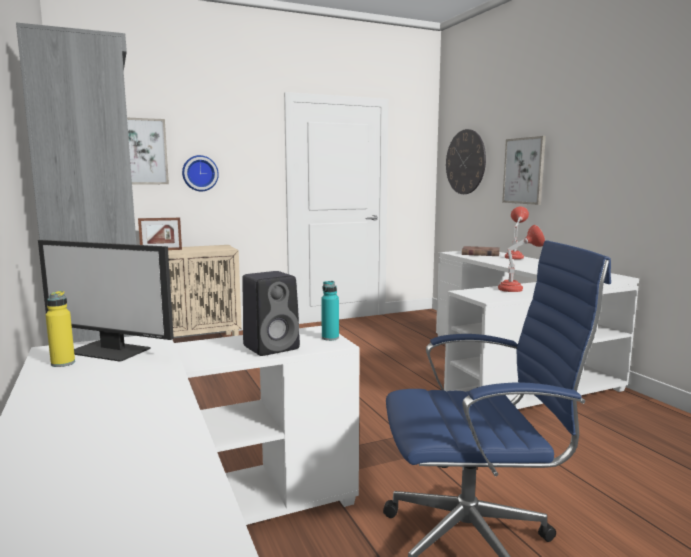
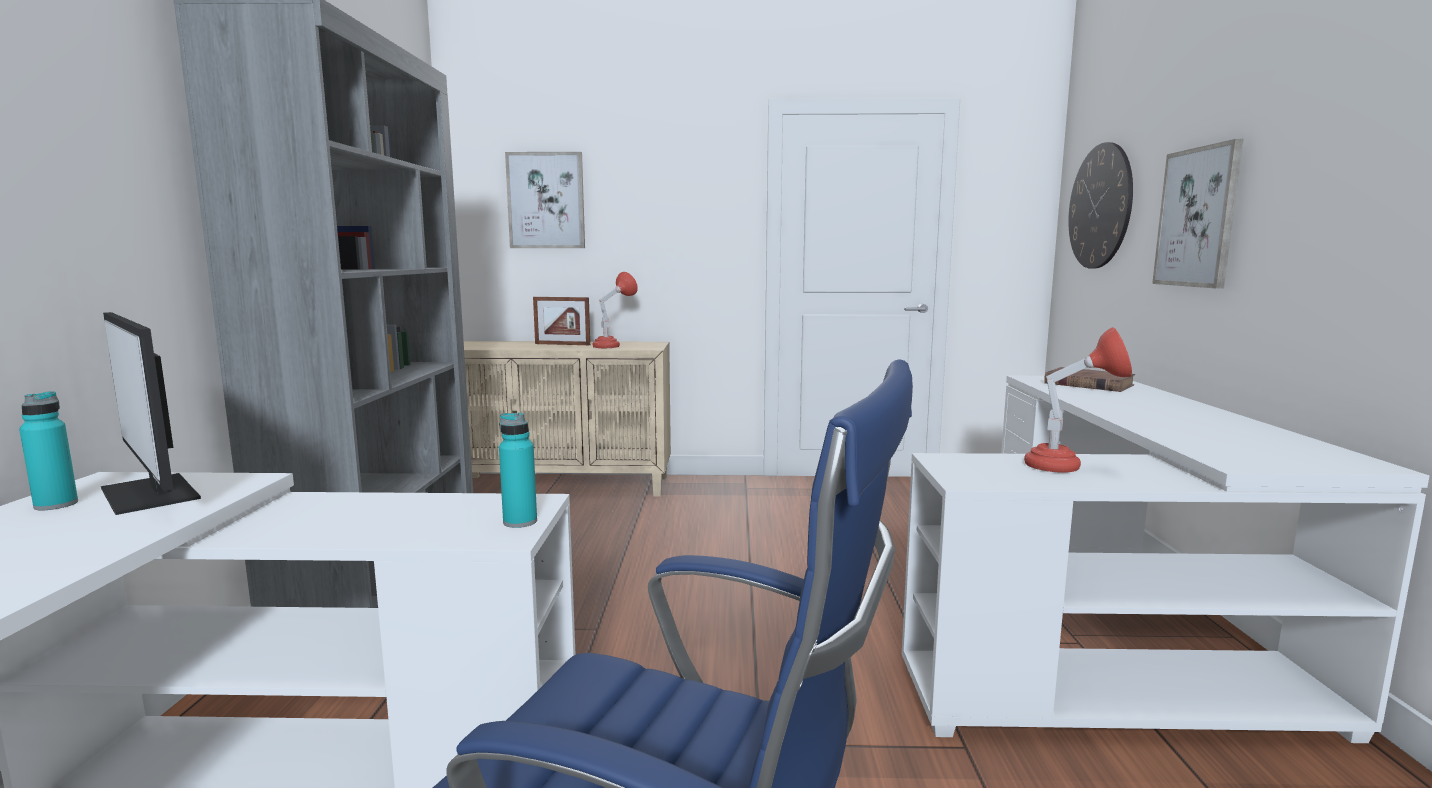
camera: 25 degrees right, 0 degrees up
yellow bottle [46,291,75,367] -> turquoise bottle [19,391,78,510]
wall clock [182,155,219,191] -> none
black speaker [242,271,300,356] -> none
red table lamp [505,207,529,259] -> red table lamp moved to [592,272,638,348]

